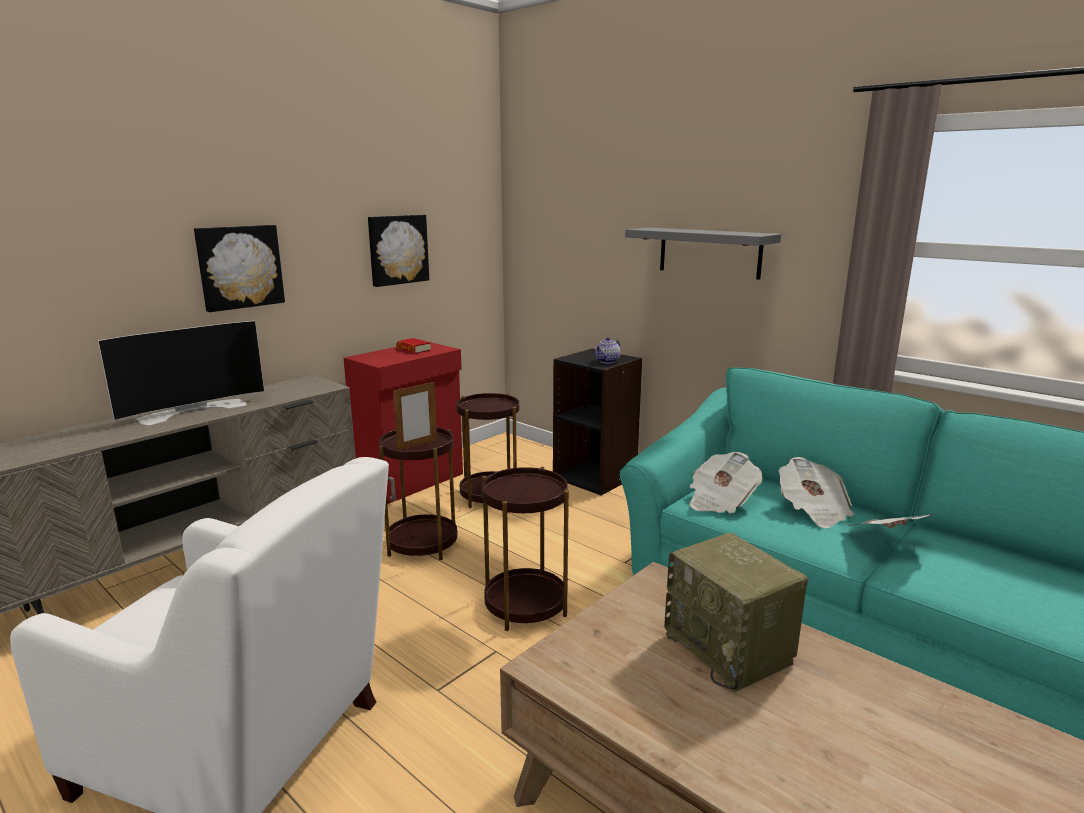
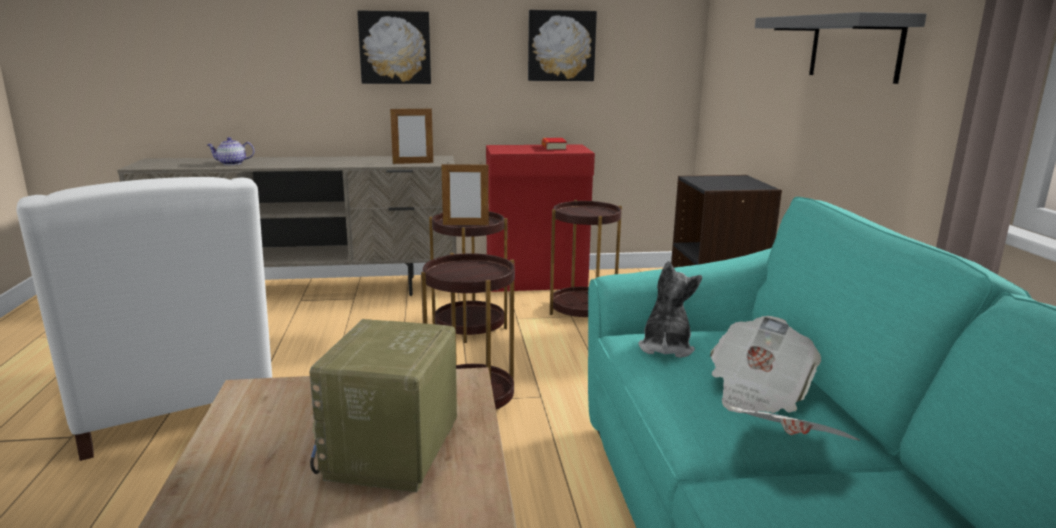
camera: 40 degrees right, 0 degrees up
television [98,321,265,425] -> none
teapot [595,337,620,364] -> teapot moved to [207,137,255,165]
newspaper [689,452,762,513] -> plush toy [639,261,702,358]
none -> picture frame [390,107,433,164]

